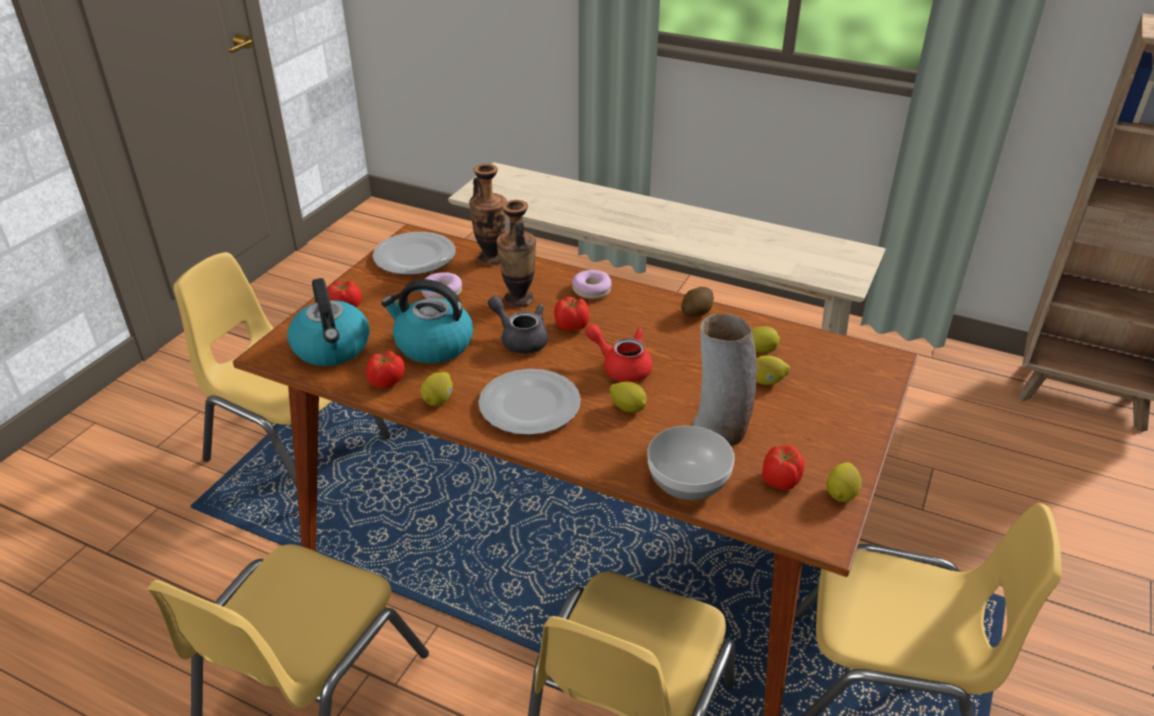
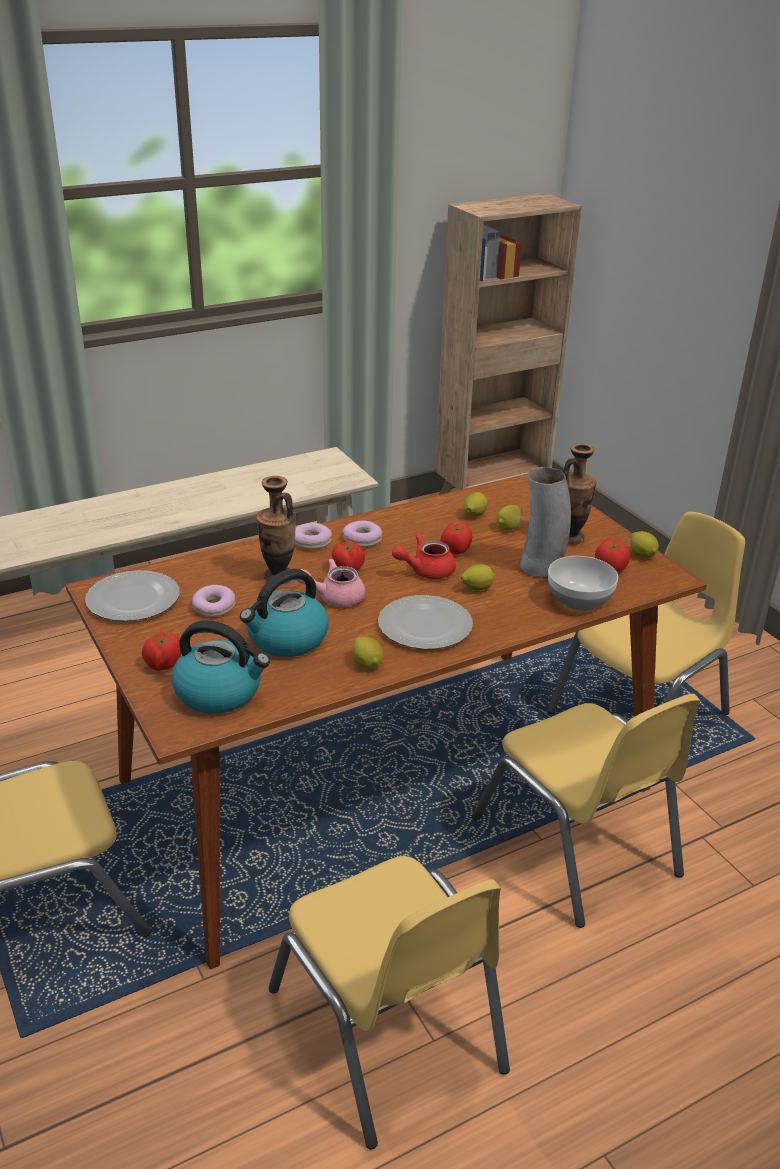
camera: 55 degrees left, 5 degrees down
tomato [366,351,405,388] -> tomato moved to [440,523,472,555]
vase [469,164,507,265] -> vase moved to [563,443,597,545]
grey teapot [488,296,548,354] -> pink teapot [297,558,365,607]
potato [681,287,714,317] -> none
none -> donut [343,521,382,547]

